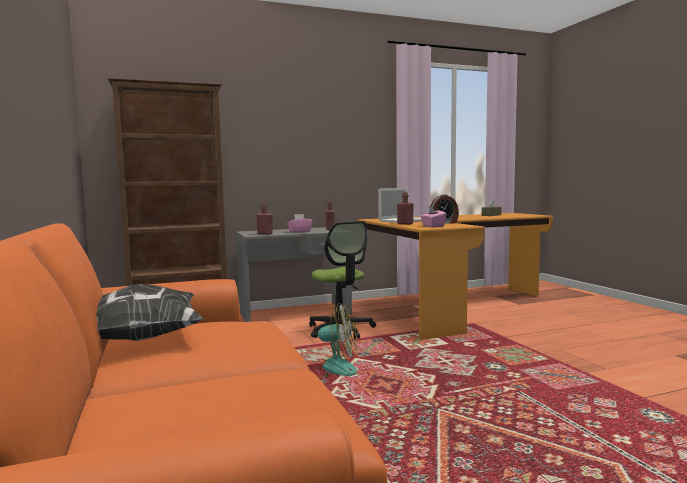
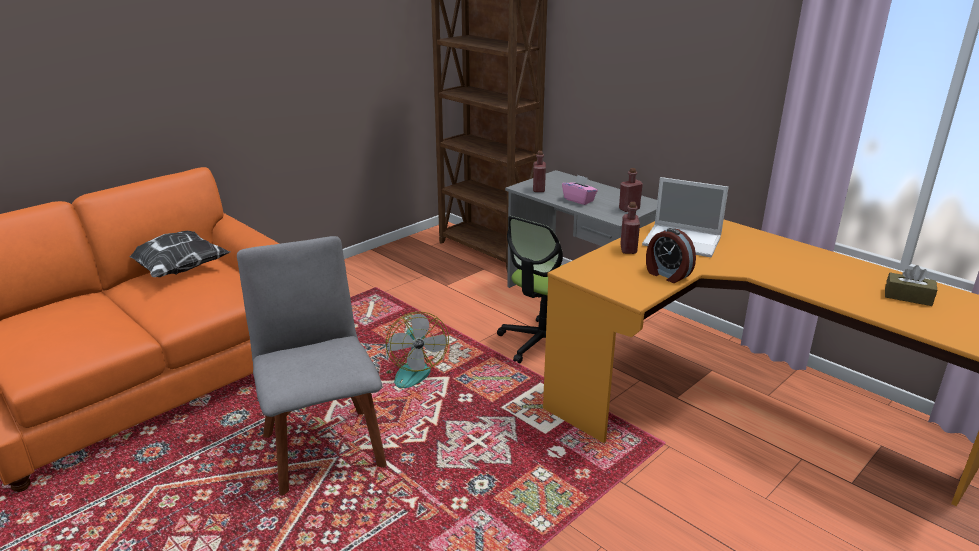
camera: 65 degrees right, 20 degrees up
pink tissue box [420,206,446,227] -> none
none -> grey chair [237,236,387,495]

